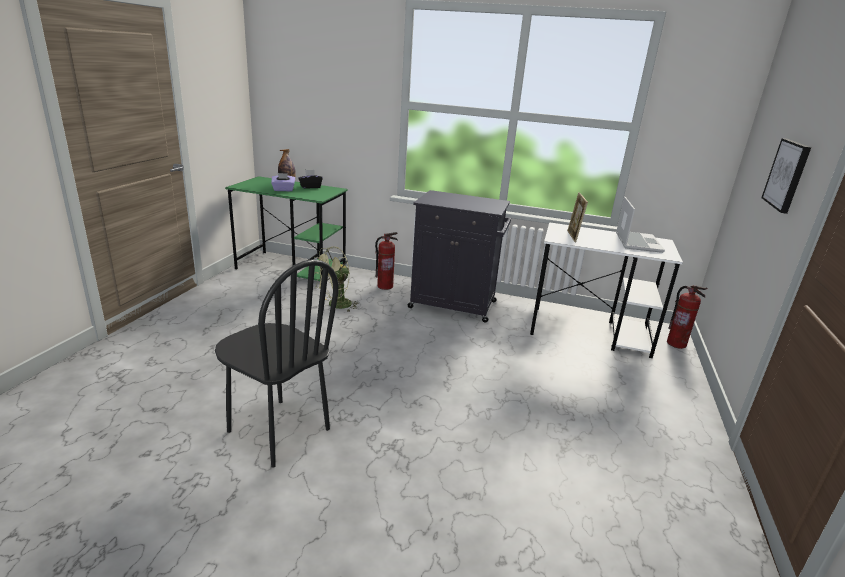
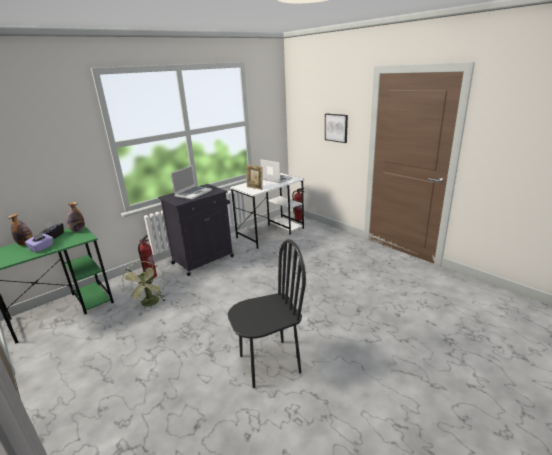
camera: 55 degrees left, 0 degrees up
none -> bottle [67,202,85,232]
none -> laptop [171,165,212,200]

